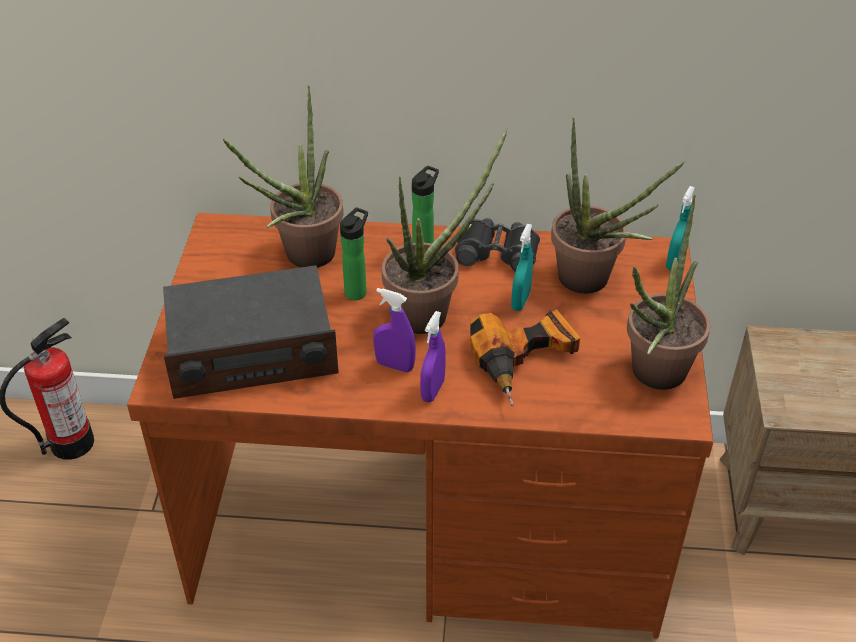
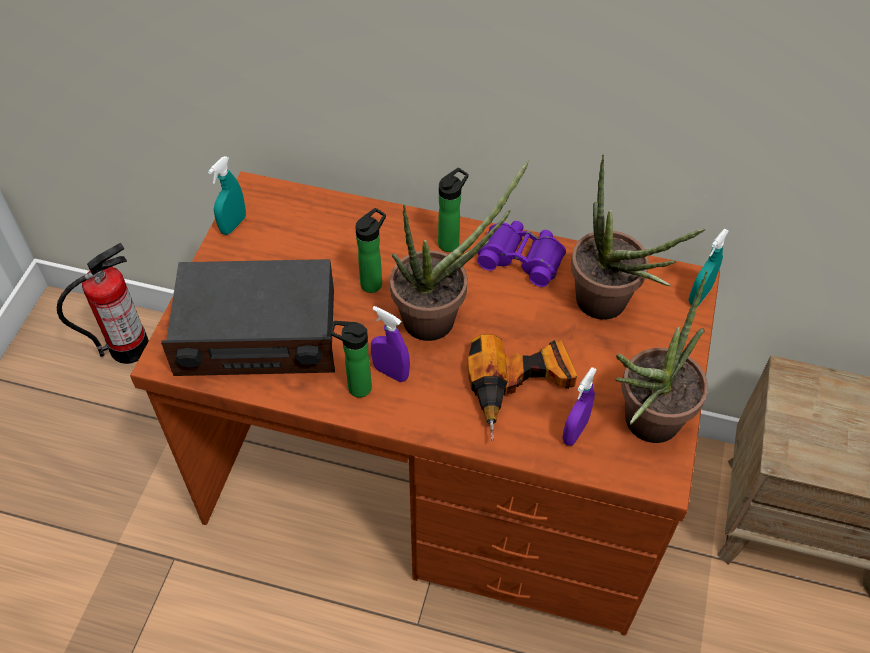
camera: 10 degrees right, 10 degrees up
potted plant [222,86,343,268] -> none
purple spray bottle [420,311,446,402] -> purple spray bottle moved to [562,367,597,446]
black binoculars [455,218,540,272] -> purple binoculars [477,221,566,287]
turquoise spray bottle [511,224,533,311] -> turquoise spray bottle moved to [208,156,246,235]
none -> bottle [331,321,372,398]

